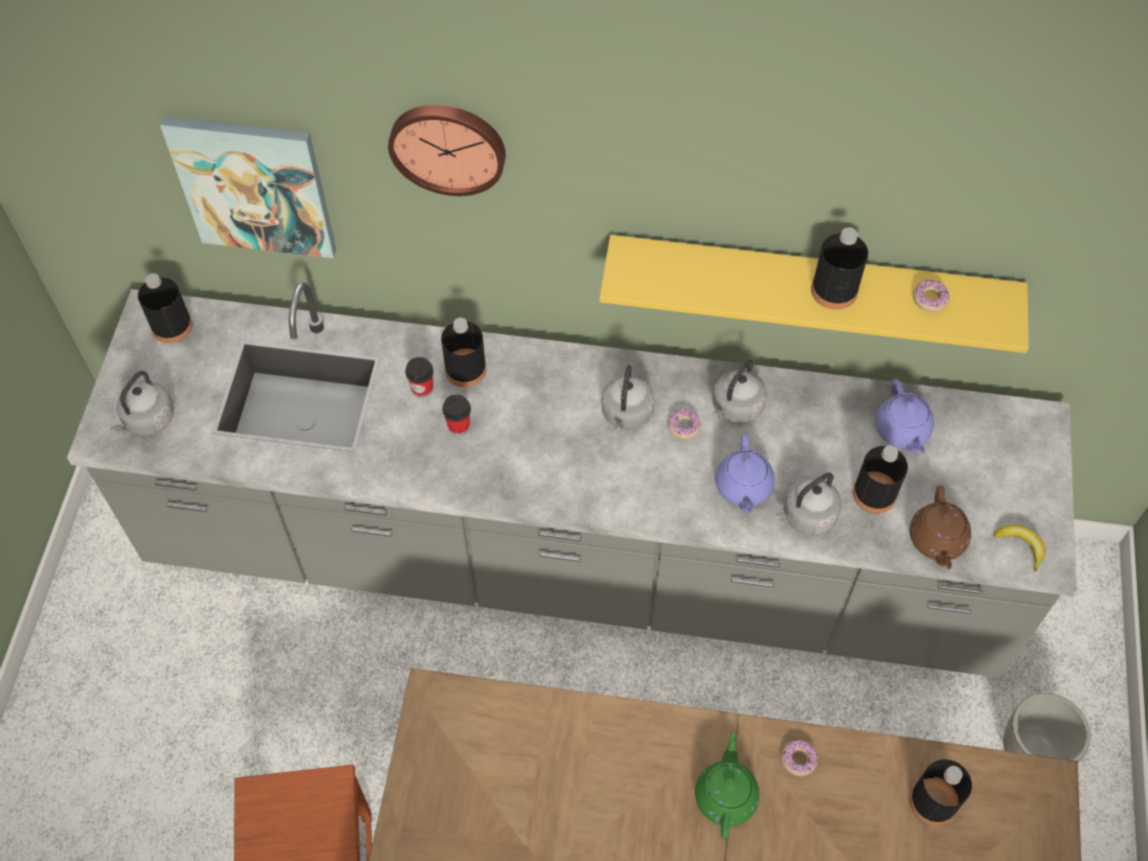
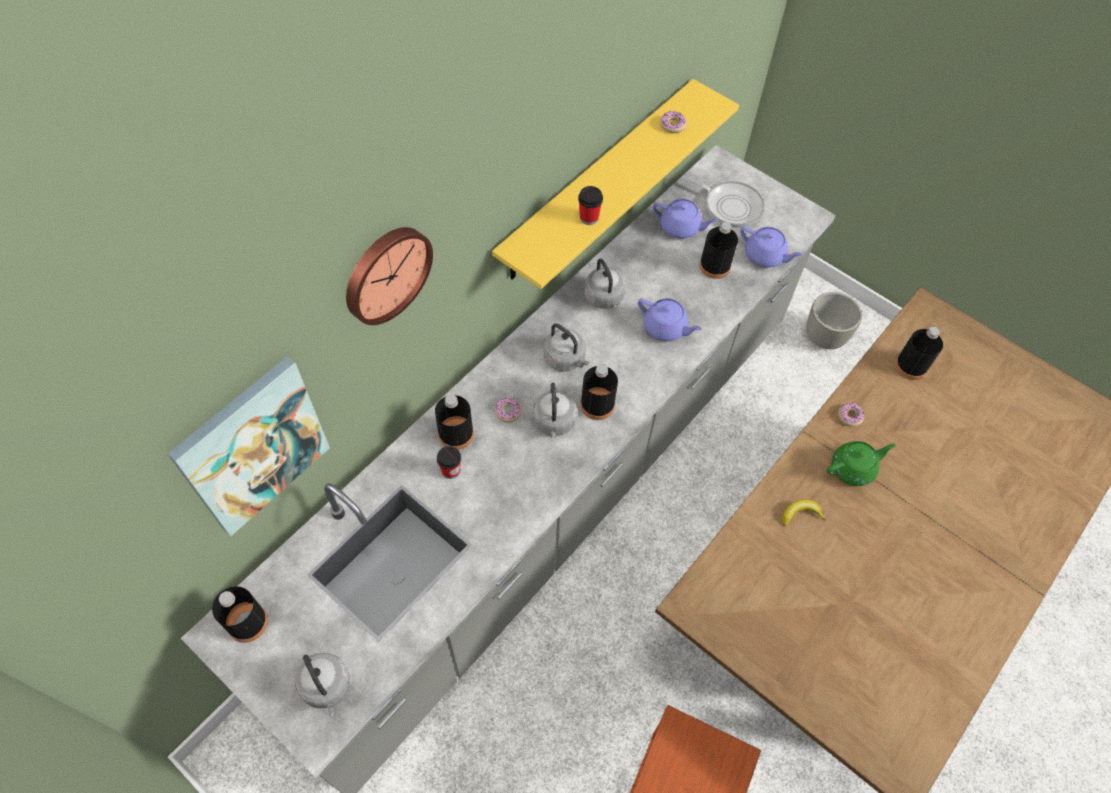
camera: 60 degrees left, 0 degrees up
cup [442,395,471,435] -> cup moved to [578,186,603,225]
donut [668,409,701,440] -> donut moved to [495,398,522,423]
green teapot [695,732,760,838] -> green teapot turned 120 degrees clockwise [827,441,896,486]
grey kettle [776,472,841,535] -> grey kettle moved to [533,383,577,438]
black bottle [811,227,868,310] -> black bottle moved to [580,364,618,420]
brown teapot [910,485,971,569] -> purple teapot [740,227,803,267]
banana [994,524,1046,572] -> banana moved to [782,499,826,526]
none -> frying pan [682,175,764,228]

